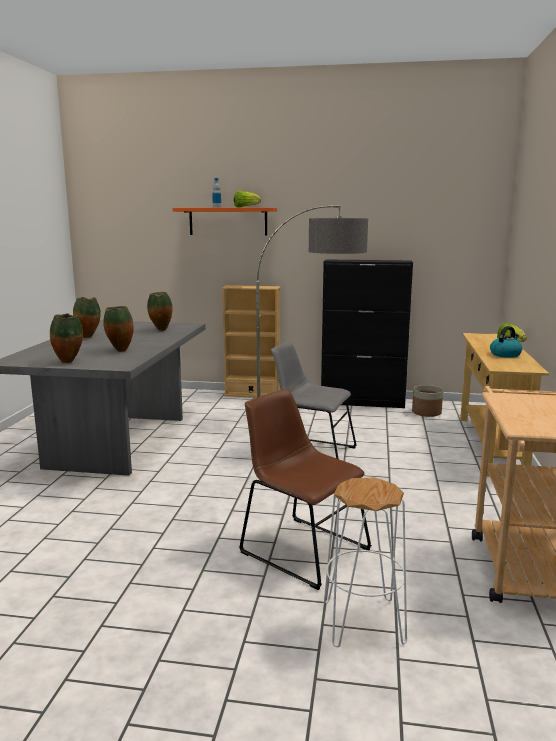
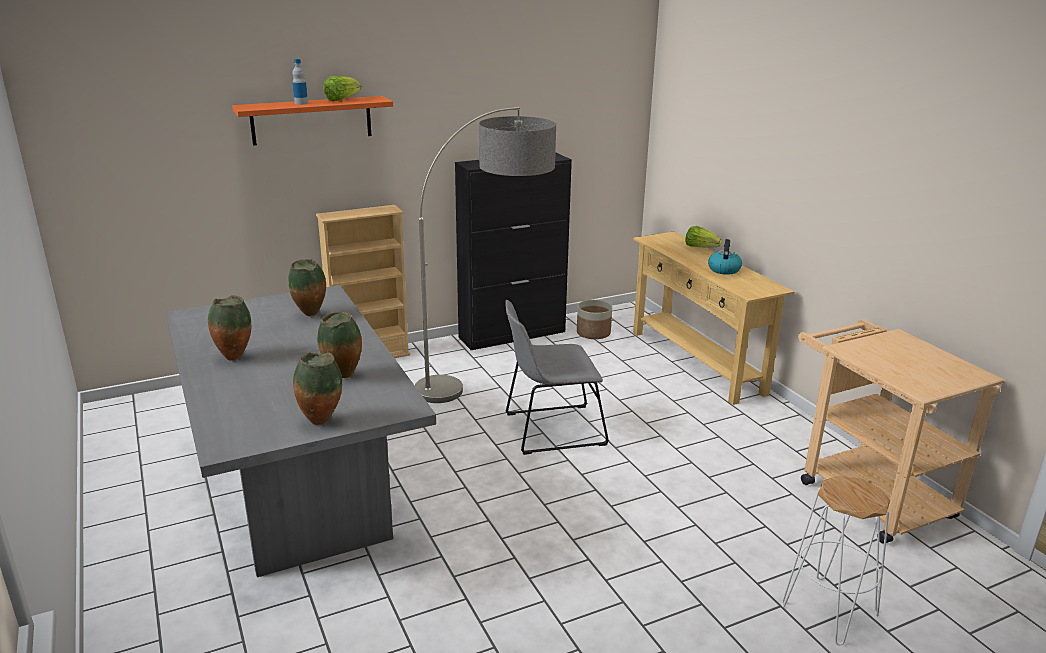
camera: 35 degrees left, 10 degrees up
brown chair [239,389,372,590] -> none

